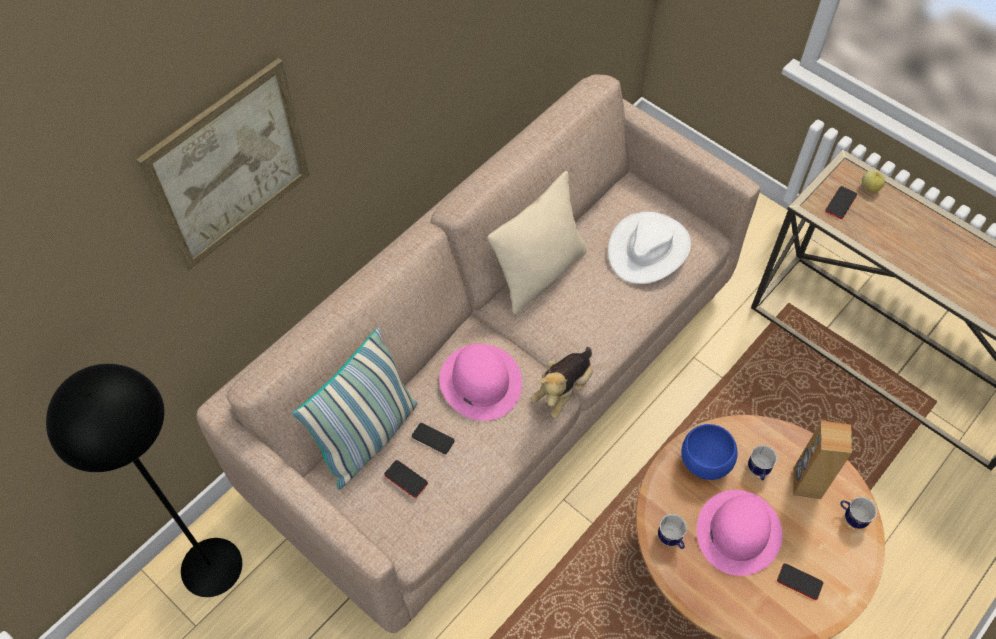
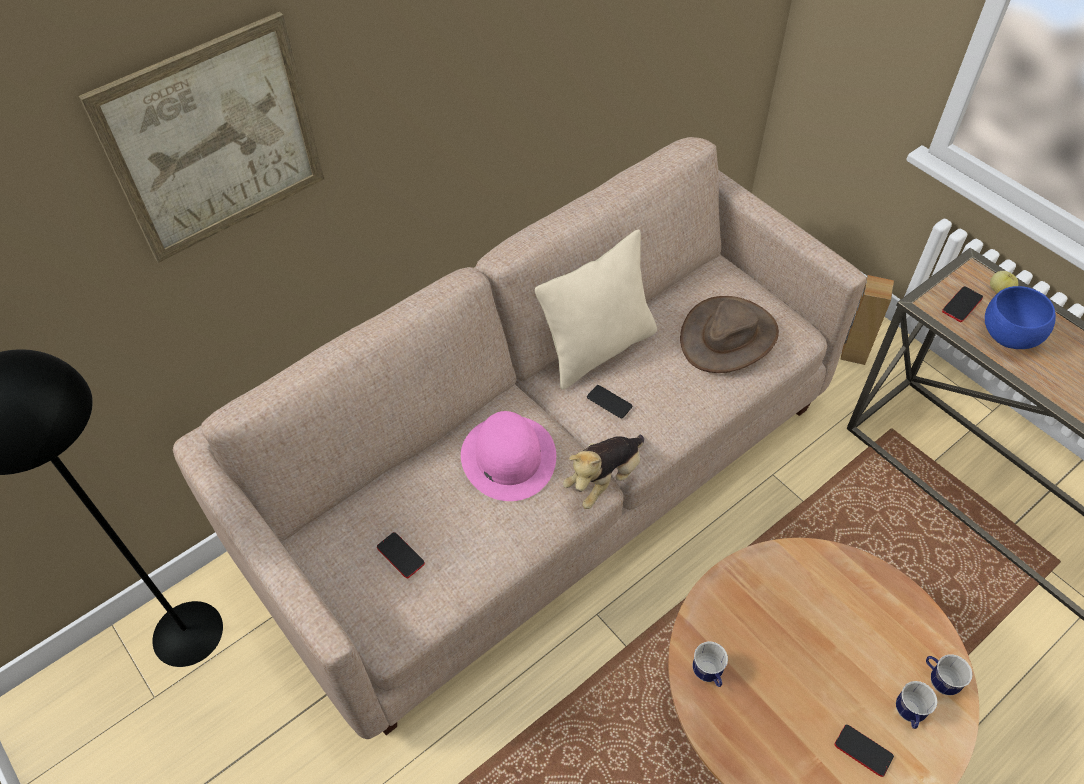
camera: 10 degrees right, 5 degrees down
pillow [292,327,418,489] -> none
phone [412,423,454,454] -> phone moved to [587,385,633,418]
white hat [608,212,691,284] -> brown hat [680,296,779,373]
blue bowl [681,424,738,480] -> blue bowl moved to [985,286,1056,349]
pink hat [697,490,783,576] -> none
mug [748,445,778,480] -> mug moved to [896,681,937,729]
brown speaker [793,421,852,499] -> brown speaker moved to [840,275,894,365]

